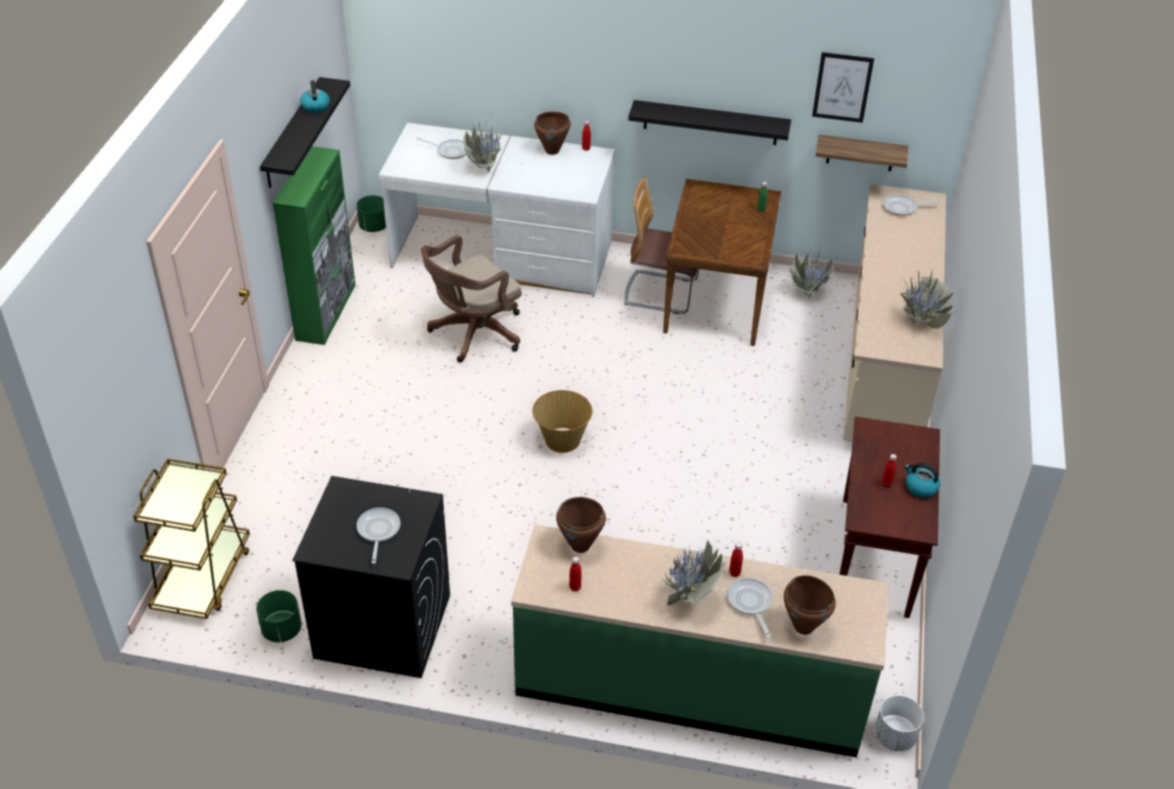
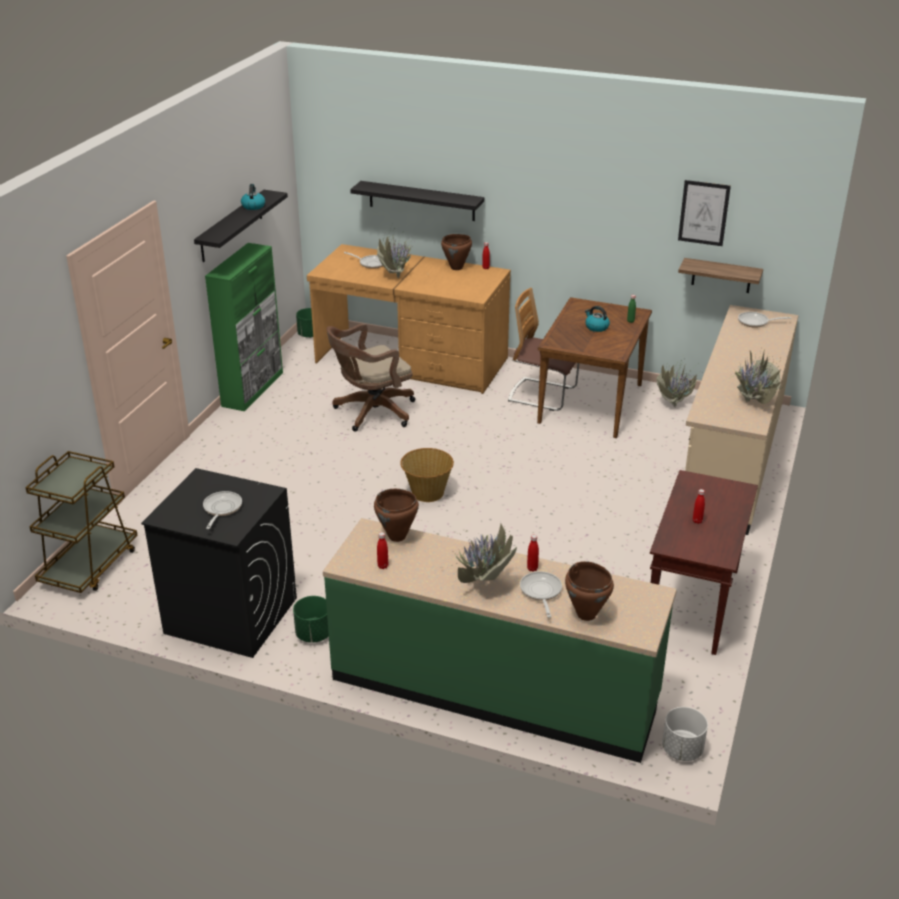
camera: 10 degrees right, 10 degrees down
green planter [256,590,302,642] -> green planter moved to [293,596,329,643]
white desk [379,123,615,297] -> brown desk [307,244,511,394]
black shelf [628,100,791,145] -> black shelf moved to [350,181,484,221]
kettle [904,463,940,498] -> kettle moved to [585,306,610,332]

